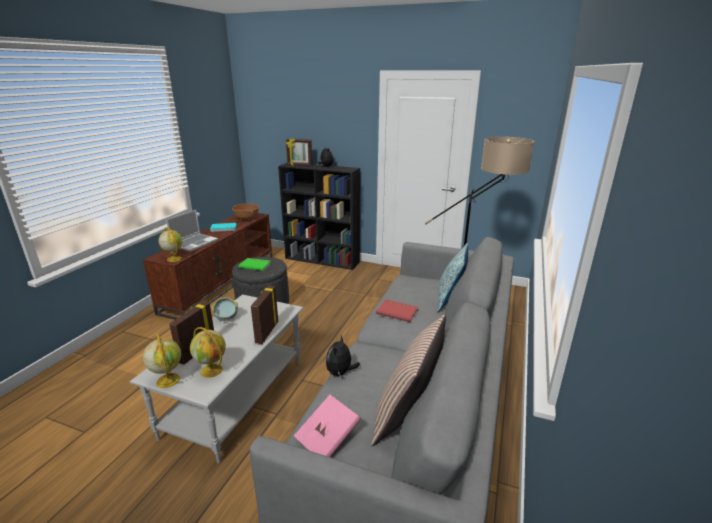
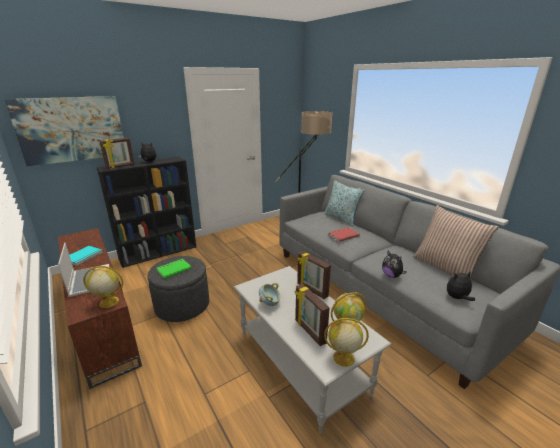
camera: 55 degrees left, 0 degrees up
brown bowl [232,203,259,220] -> none
pink book [294,395,361,457] -> plush toy [447,271,475,301]
none -> picture [4,96,124,166]

